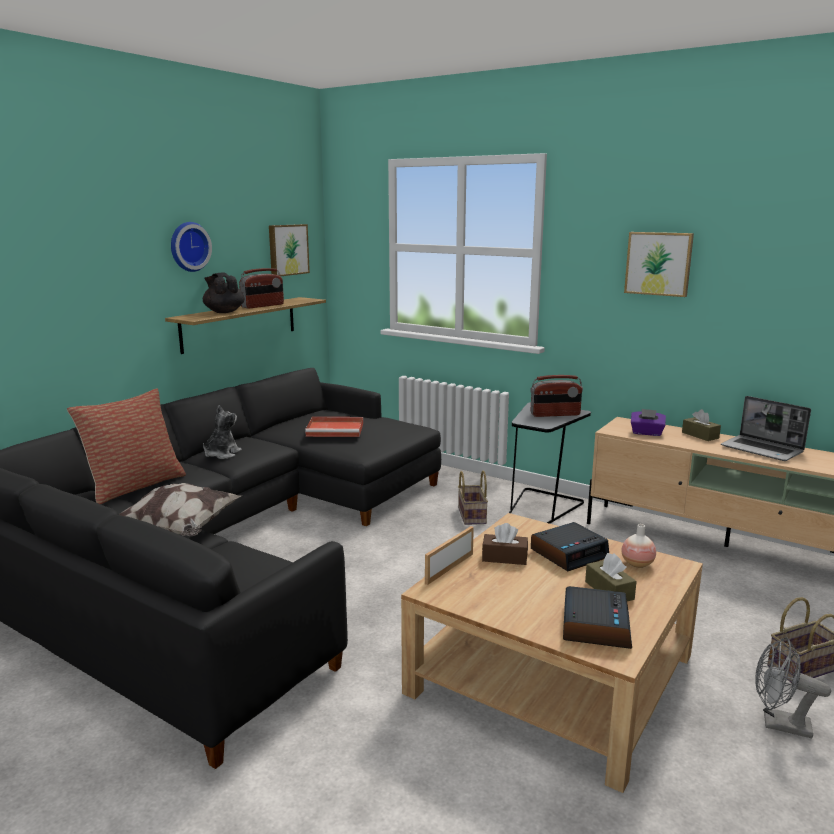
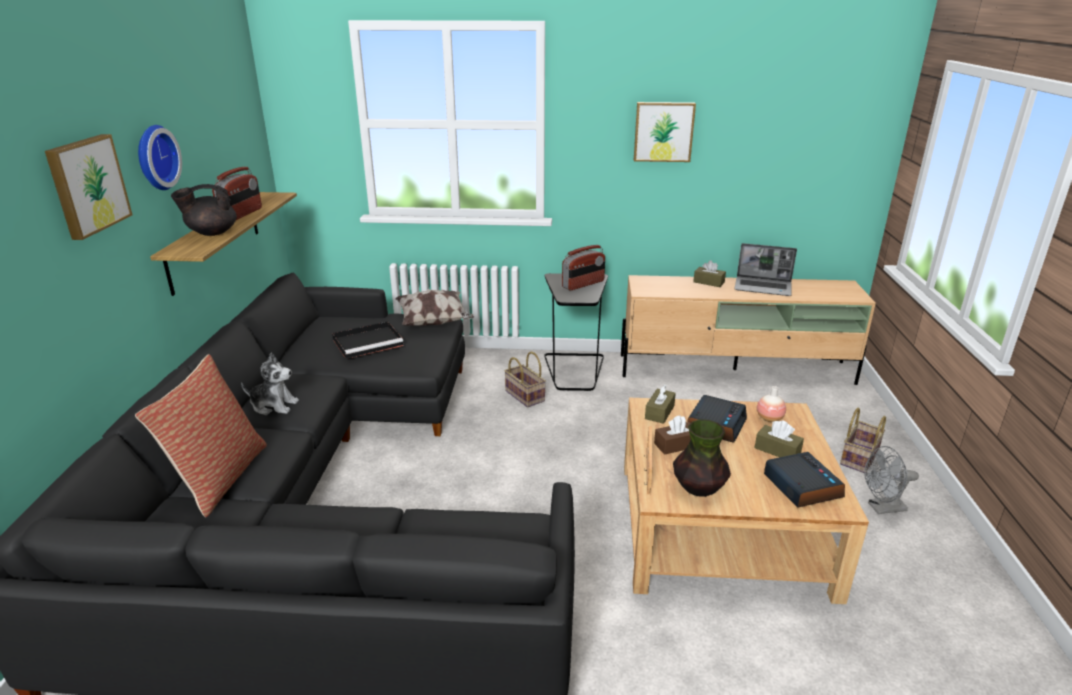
camera: 30 degrees left, 10 degrees up
pillow [119,483,241,536] -> pillow moved to [395,289,474,326]
black teapot [203,272,245,313] -> black teapot turned 45 degrees counterclockwise [171,184,237,236]
plush toy [203,405,242,459] -> plush toy turned 105 degrees clockwise [241,353,299,415]
picture [269,224,310,276] -> picture moved to [45,134,132,240]
red tray [305,417,363,437] -> black tray [332,321,404,359]
purple tissue box [631,409,666,436] -> none
none -> brown tissue box [645,385,676,424]
none -> vase [673,419,731,497]

